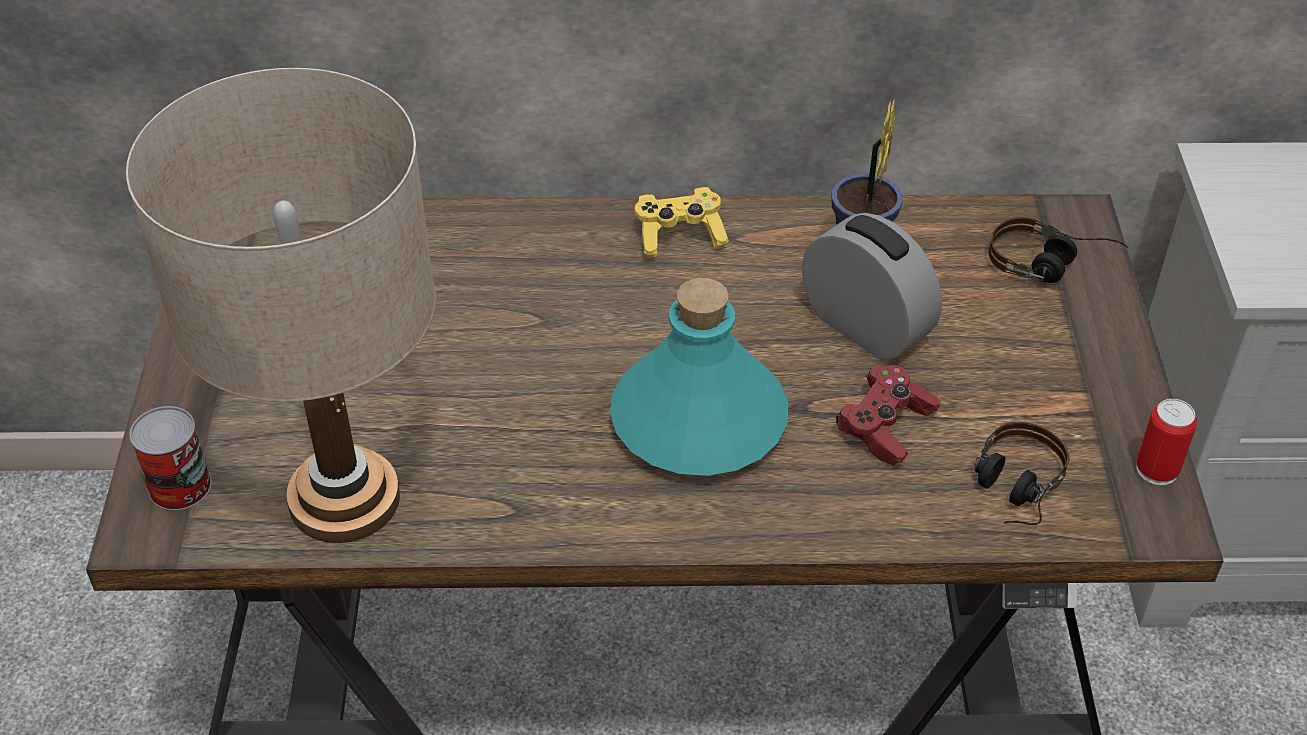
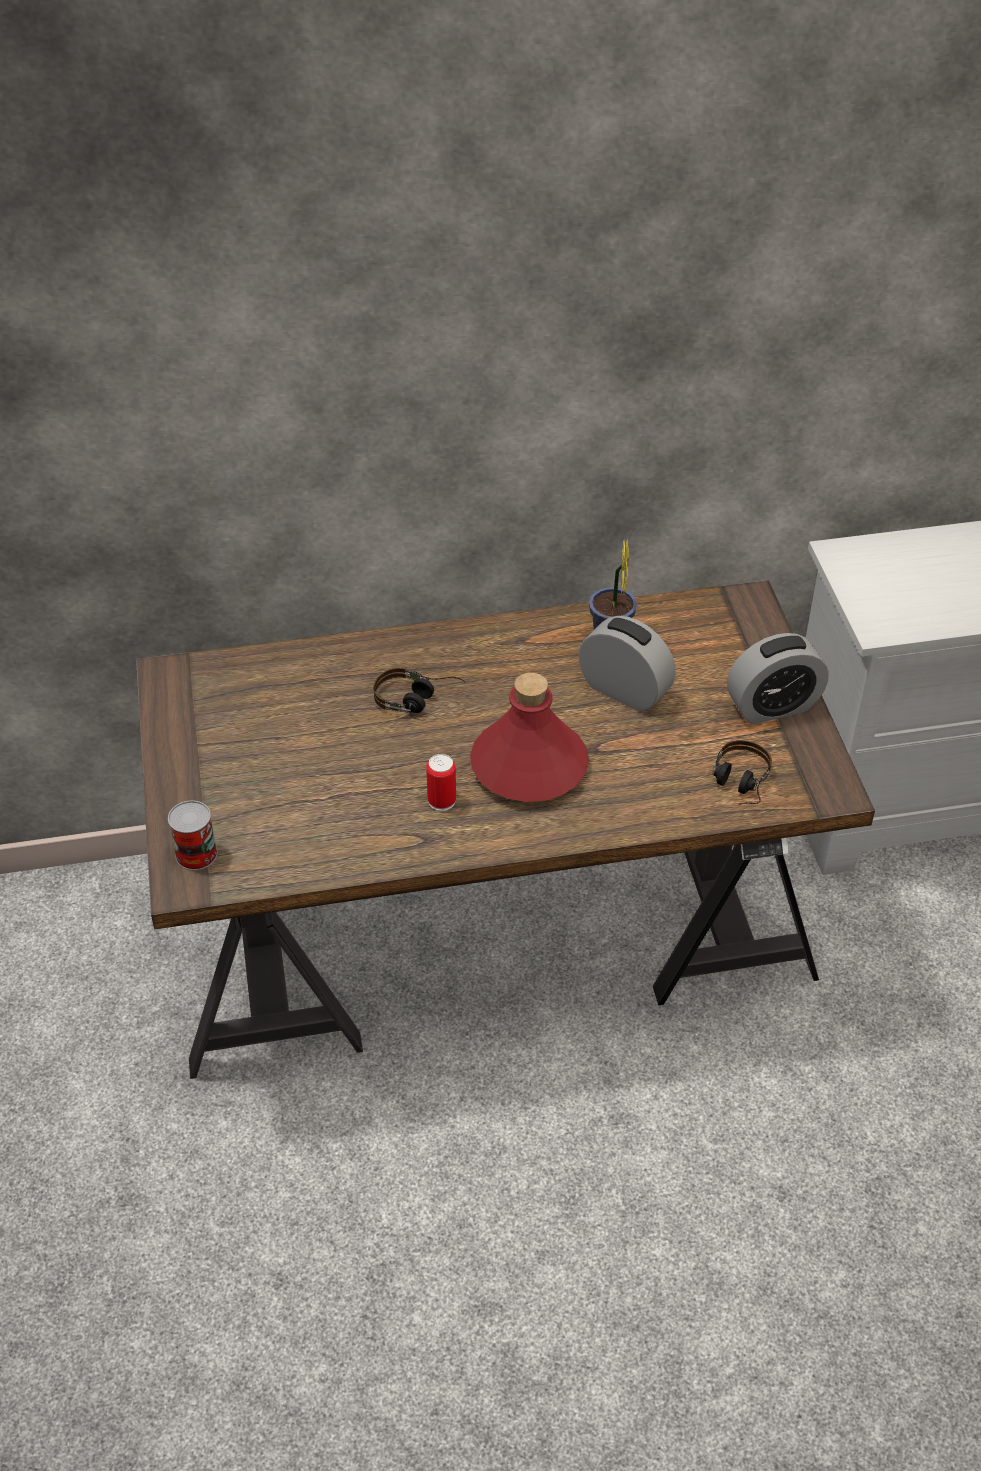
camera: 10 degrees left, 0 degrees up
beige table lamp [126,68,436,543] -> none
turquoise bottle [610,278,788,476] -> red bottle [470,673,589,802]
yellow game controller [635,187,729,258] -> none
red game controller [836,365,940,466] -> none
headphones [988,217,1128,283] -> headphones moved to [373,668,466,713]
can [1136,399,1197,485] -> can moved to [426,754,456,811]
none -> alarm clock [727,633,829,724]

